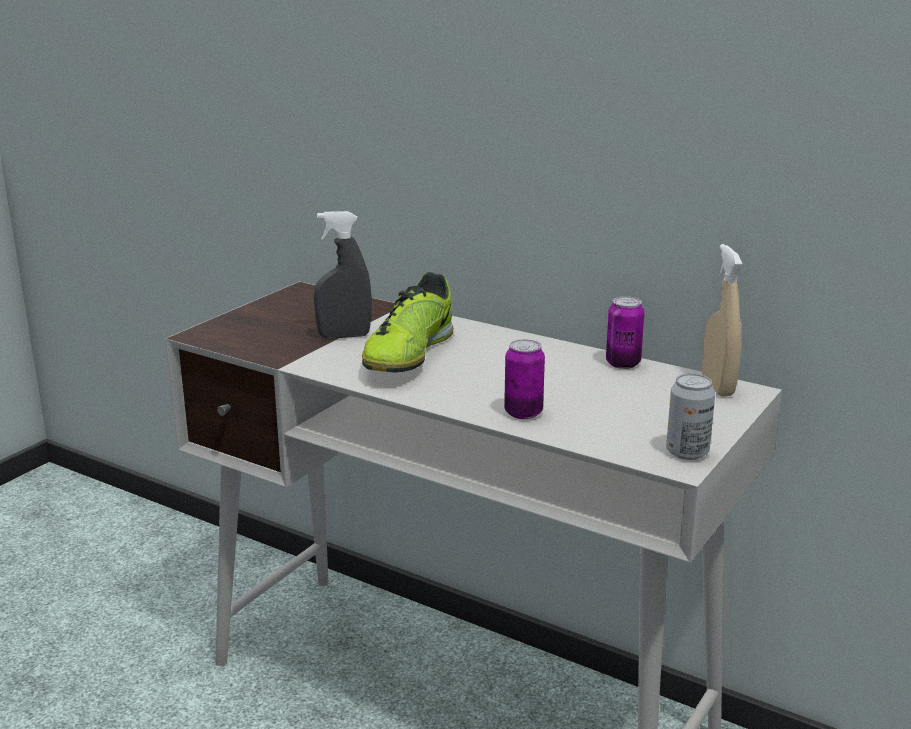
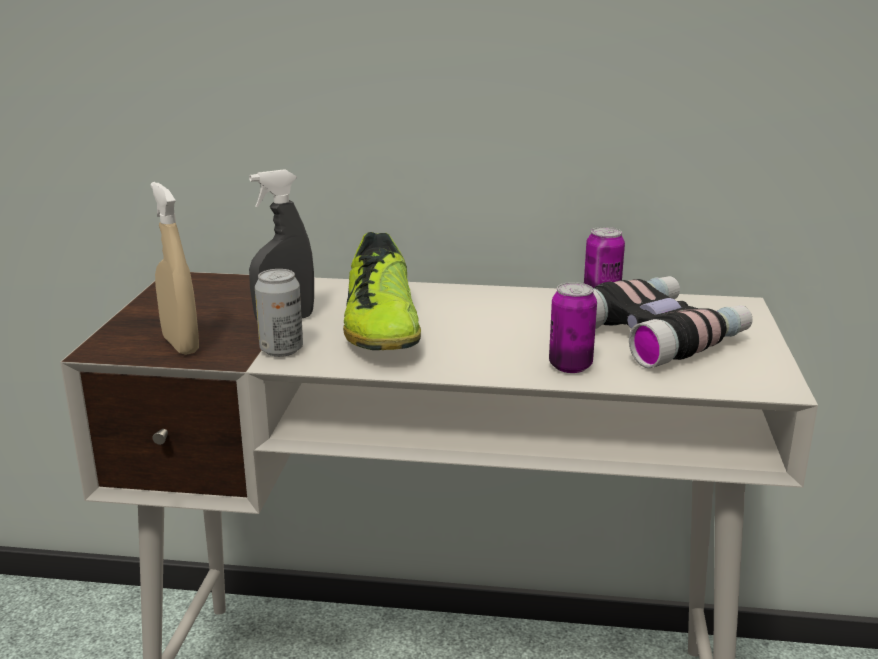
camera: 25 degrees left, 0 degrees up
can [666,373,715,460] -> can moved to [255,269,303,357]
beige spray bottle [702,244,742,397] -> beige spray bottle moved to [150,182,199,355]
none -> binoculars [593,276,752,368]

